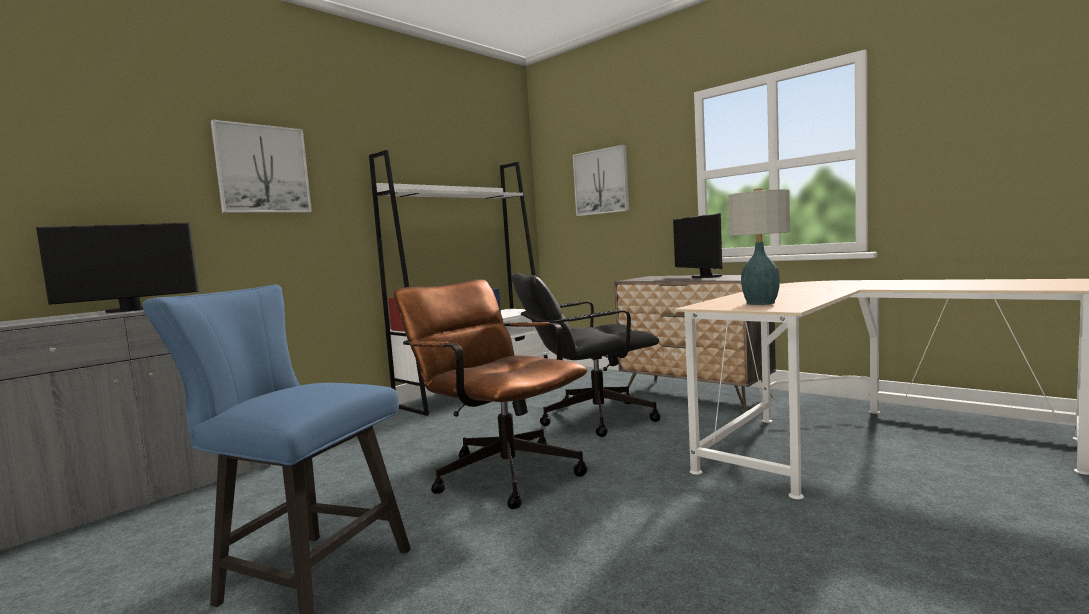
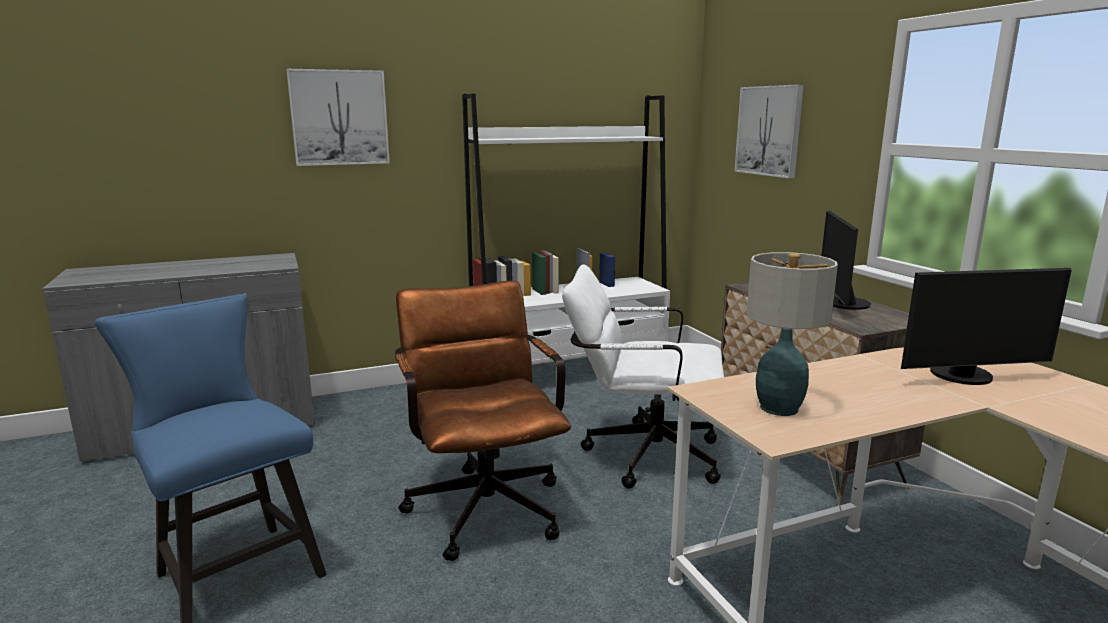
camera: 25 degrees right, 10 degrees up
monitor [36,223,199,313] -> monitor moved to [901,268,1072,385]
black office chair [512,273,660,437] -> white office chair [562,264,724,488]

